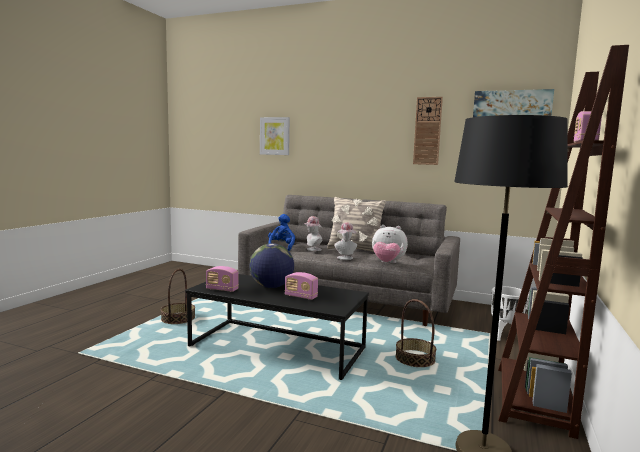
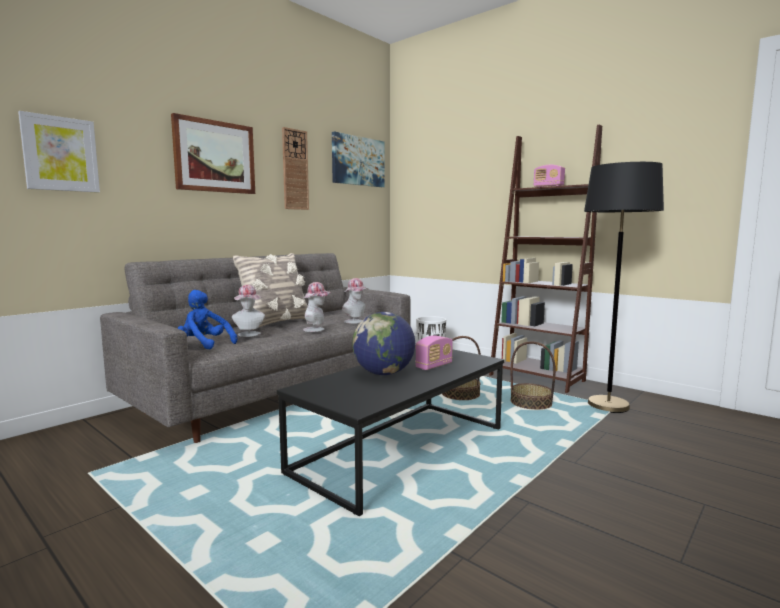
camera: 70 degrees left, 0 degrees up
basket [161,269,195,324] -> basket moved to [510,341,556,410]
radio [206,266,239,292] -> none
plush toy [372,225,408,263] -> hat [342,278,368,324]
none -> picture [171,113,255,194]

